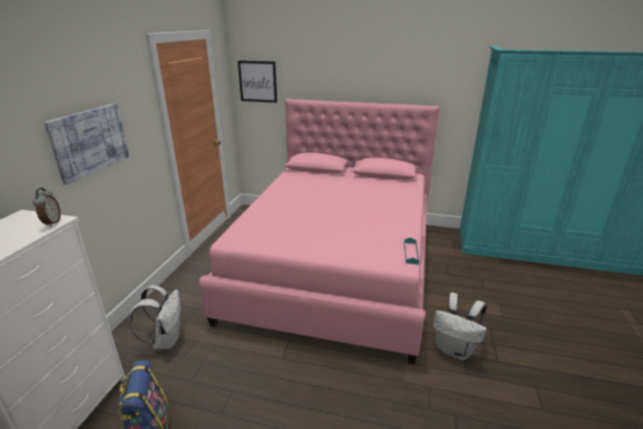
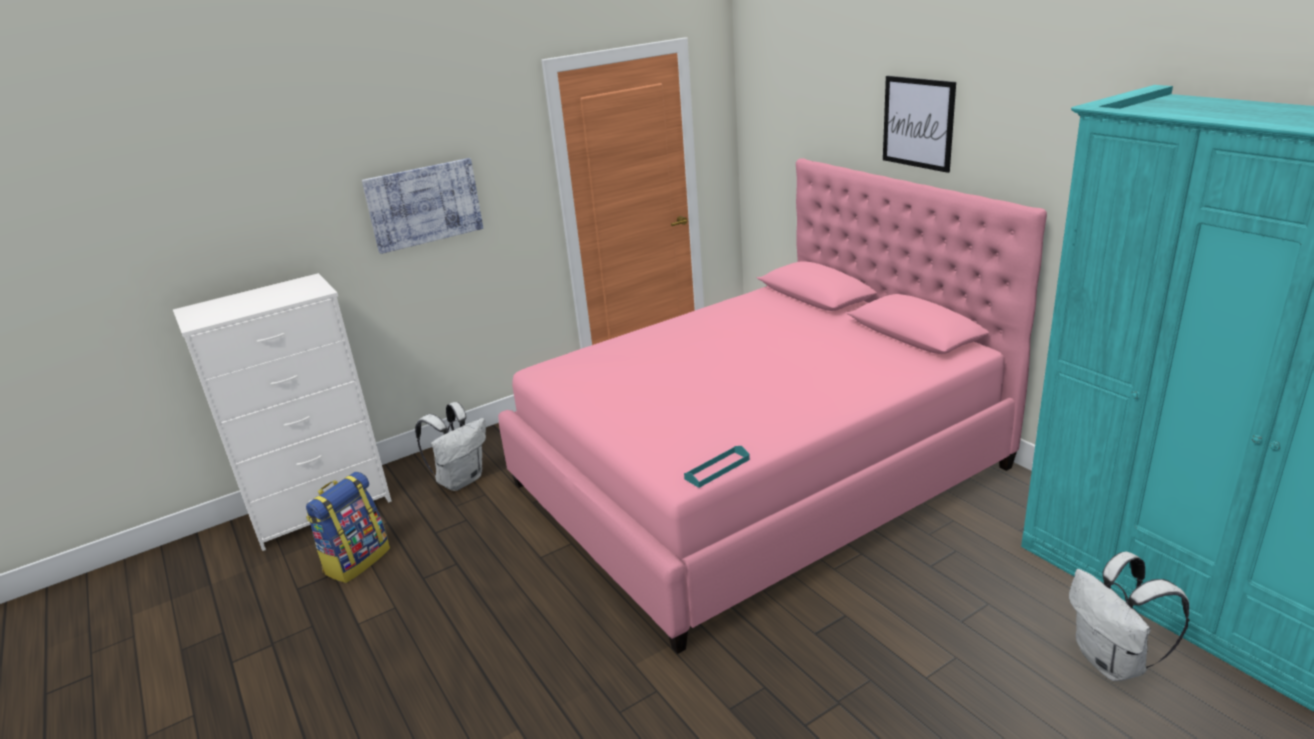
camera: 45 degrees right, 0 degrees up
alarm clock [32,188,61,227] -> none
picture [238,61,277,103] -> picture moved to [883,76,956,173]
white backpack [433,292,487,360] -> white backpack moved to [1069,551,1189,681]

